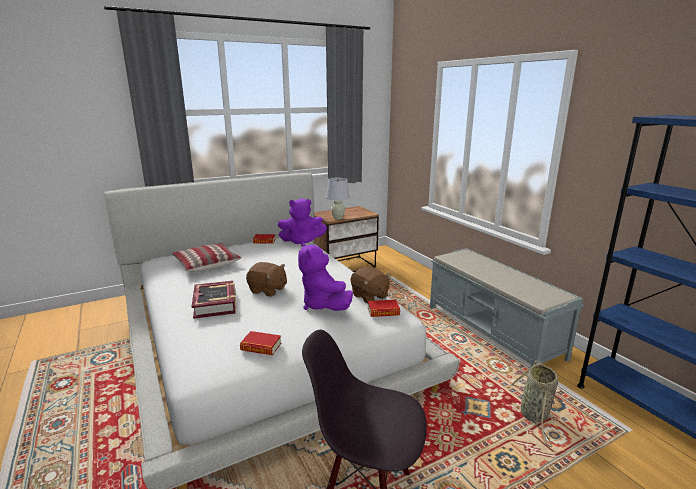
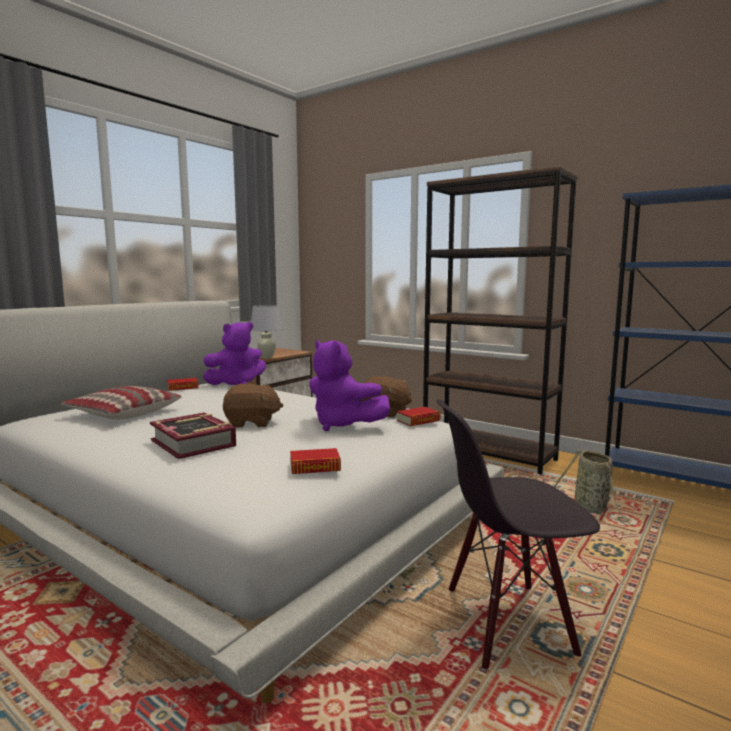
camera: 25 degrees left, 10 degrees down
grey bench [430,248,584,367] -> brown bookcase [423,166,578,474]

